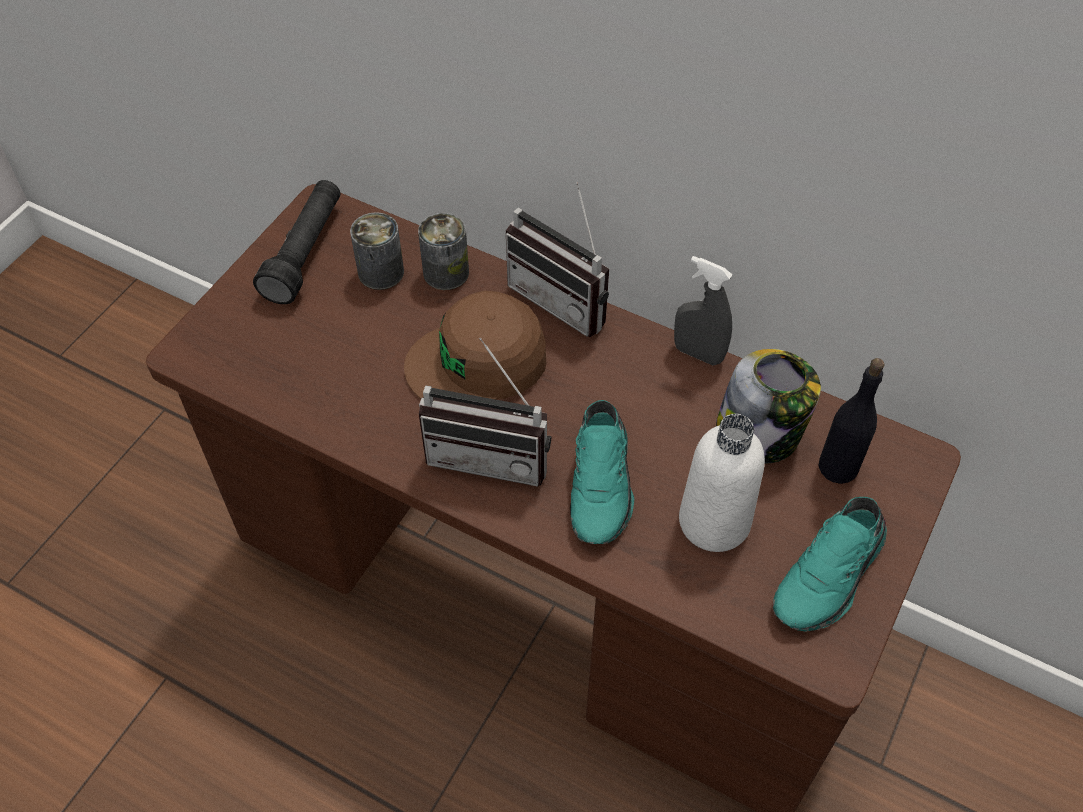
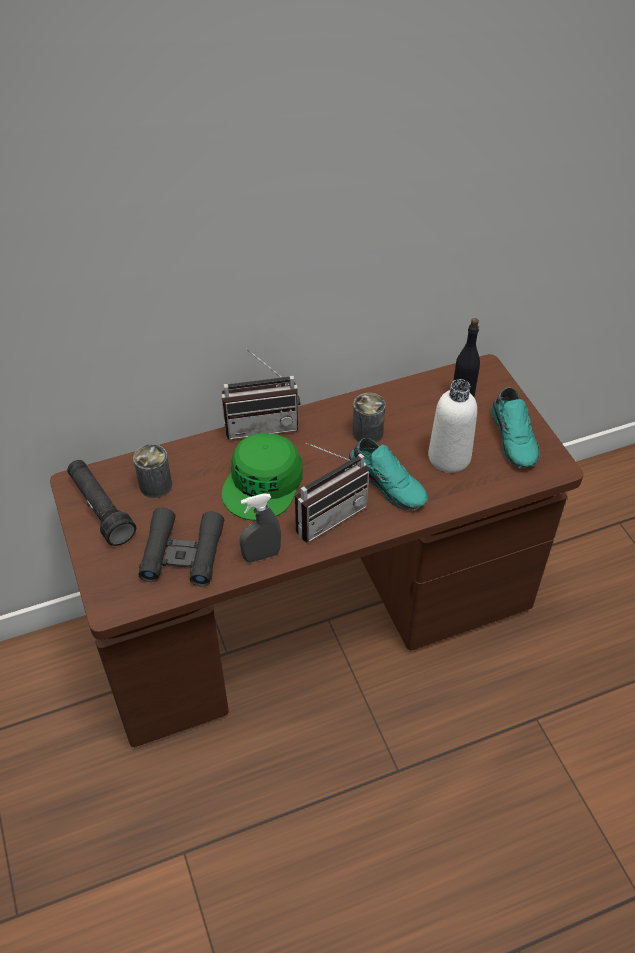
camera: 50 degrees left, 5 degrees down
brown cap [404,291,546,400] -> green cap [222,433,303,521]
can [418,213,469,290] -> can moved to [352,393,386,443]
grey spray bottle [674,256,732,365] -> grey spray bottle moved to [240,493,281,563]
jar [716,349,821,464] -> none
none -> black binoculars [139,508,224,587]

